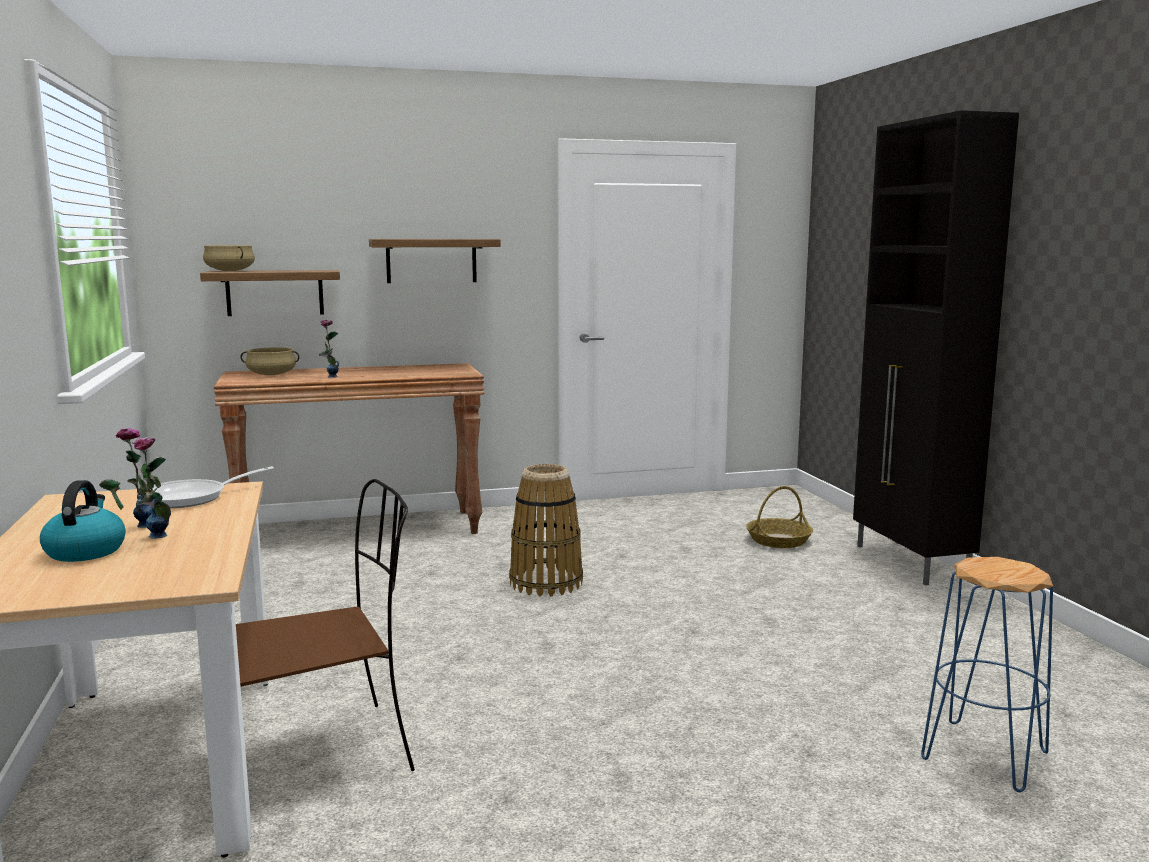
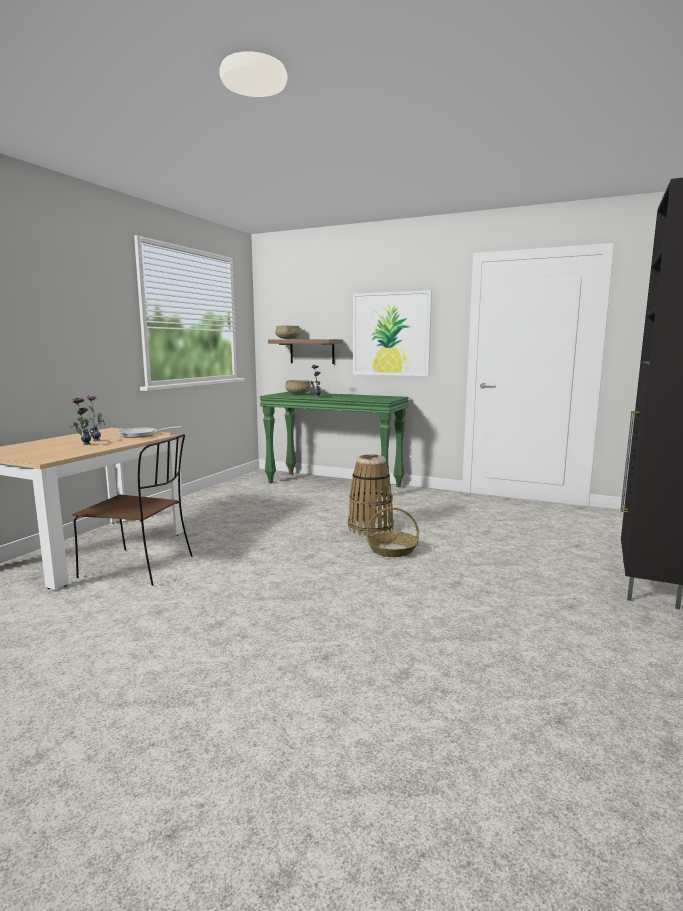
camera: 40 degrees right, 0 degrees up
kettle [40,480,126,562] -> none
brown console table [214,363,484,534] -> green console table [260,392,409,497]
shelf [369,239,501,283] -> picture [353,290,432,376]
basket [746,486,813,548] -> basket moved to [367,507,419,557]
blue stool [921,557,1053,792] -> none

